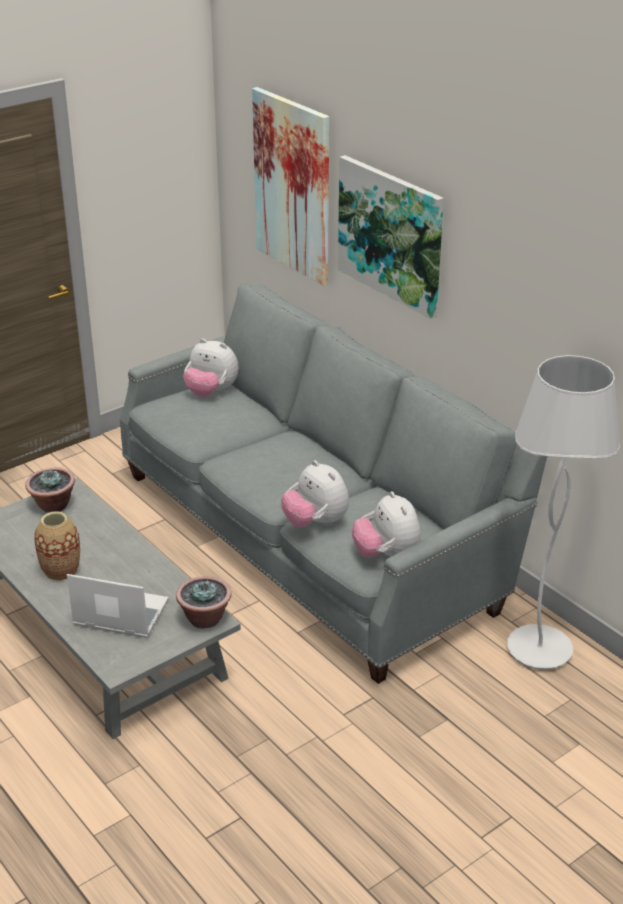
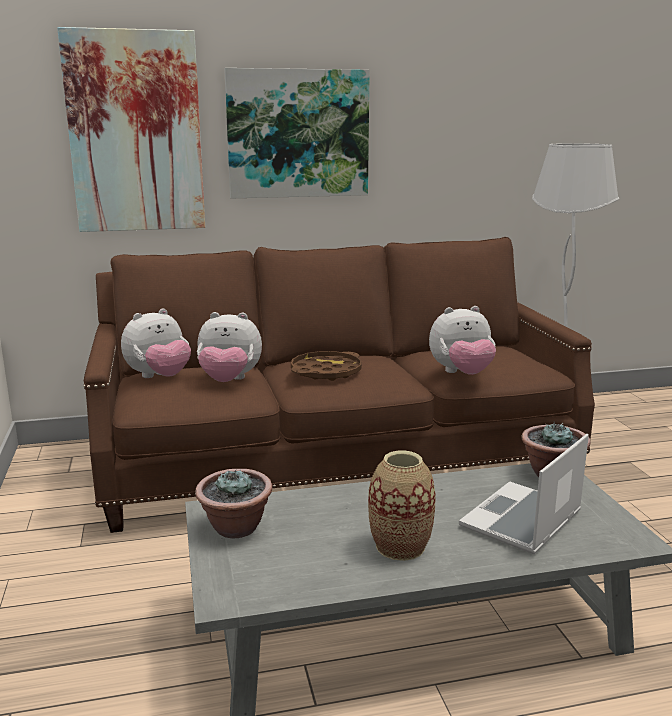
camera: 65 degrees left, 15 degrees down
grey sofa [120,283,547,684] -> brown sofa [84,237,595,533]
plush toy [352,492,421,558] -> plush toy moved to [197,312,262,382]
none -> brown tray [291,351,362,381]

